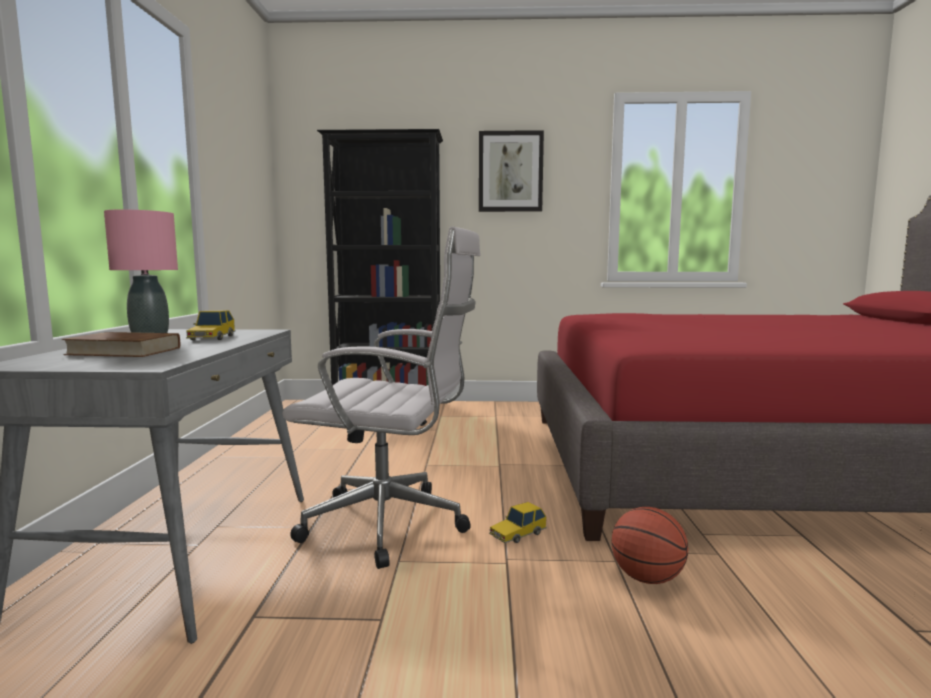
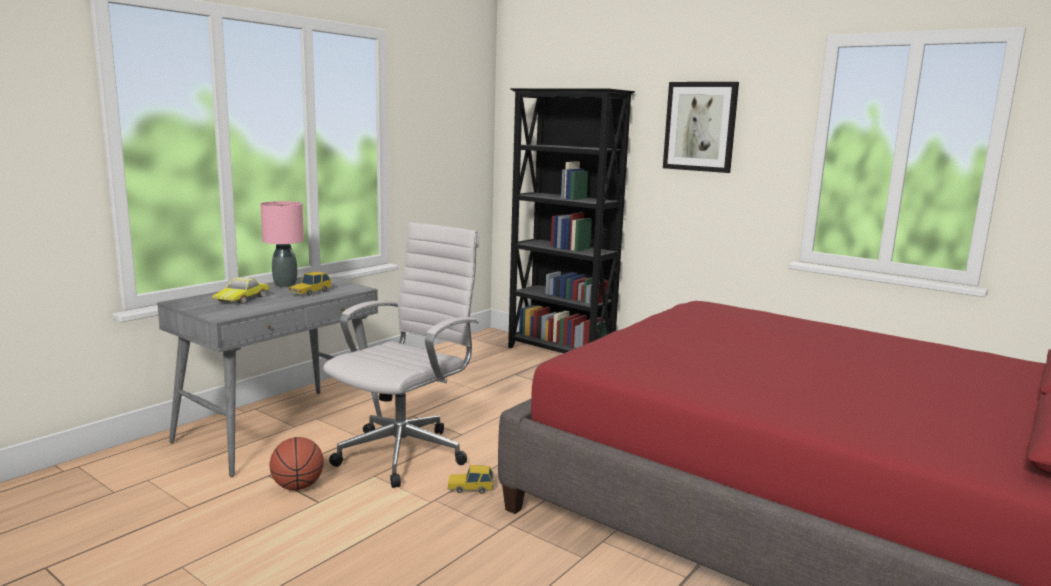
camera: 35 degrees right, 5 degrees up
brown book [62,332,180,357] -> toy car [212,277,269,304]
white office chair [282,226,481,569] -> white office chair turned 105 degrees counterclockwise [323,222,479,488]
basketball [611,507,688,584] -> basketball moved to [269,437,324,490]

